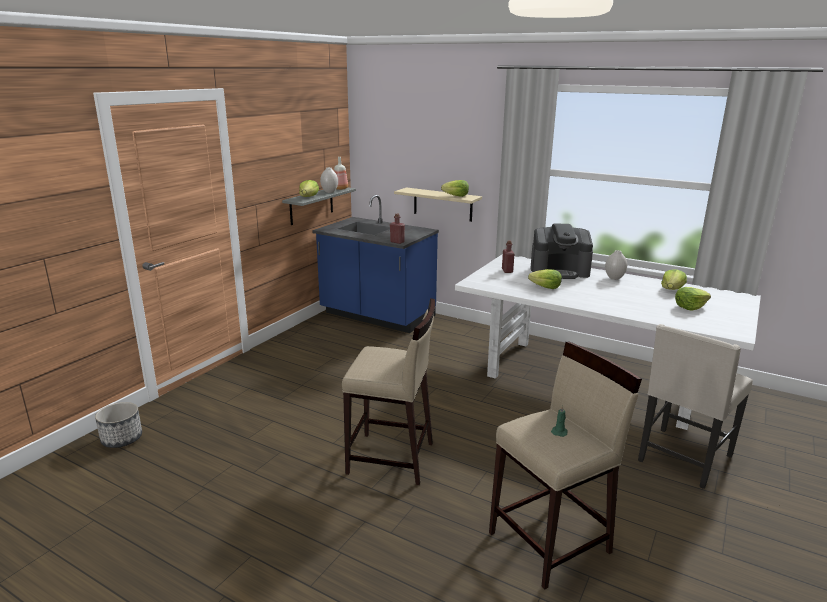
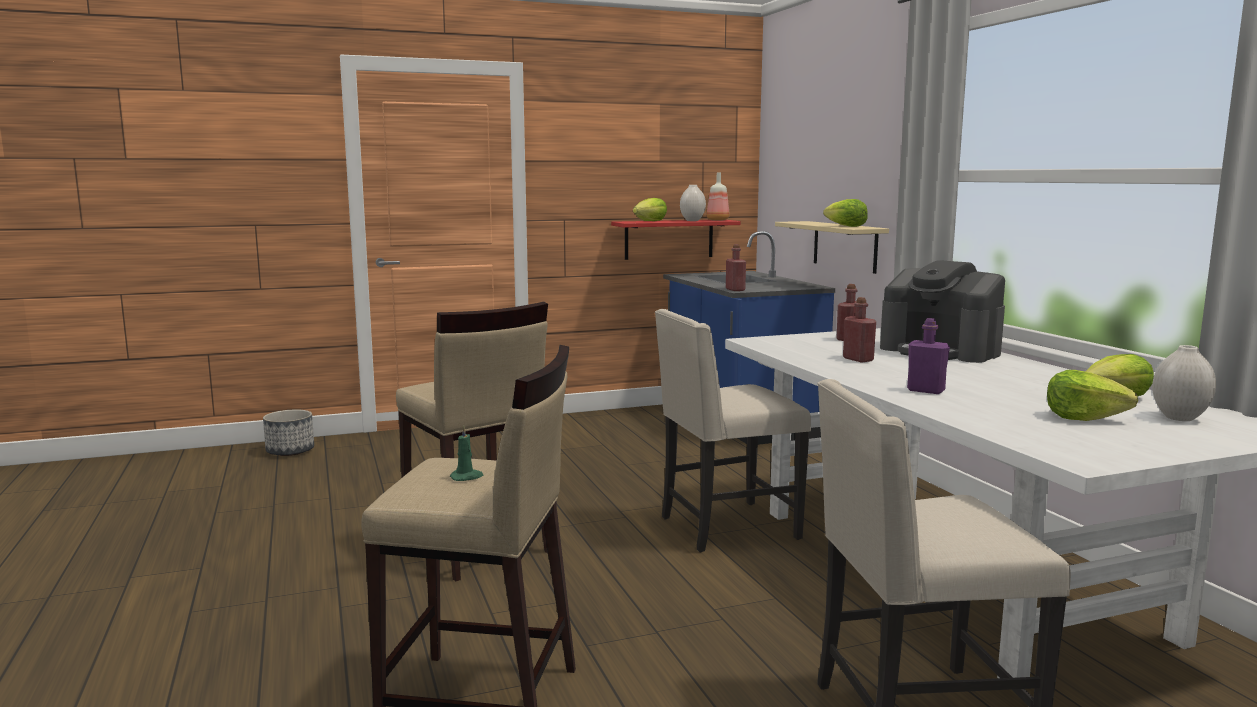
camera: 40 degrees right, 10 degrees down
grey shelf [282,187,356,225] -> red shelf [611,220,741,260]
lettuce [528,269,562,289] -> red bottle [843,297,876,362]
white vase [605,250,627,280] -> white vase moved to [1152,345,1216,421]
none -> beige chair [655,309,811,552]
none -> purple bottle [907,318,950,394]

